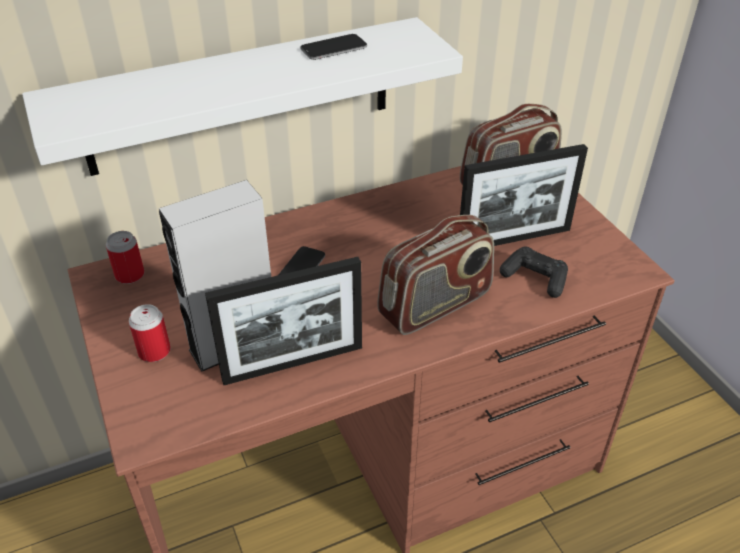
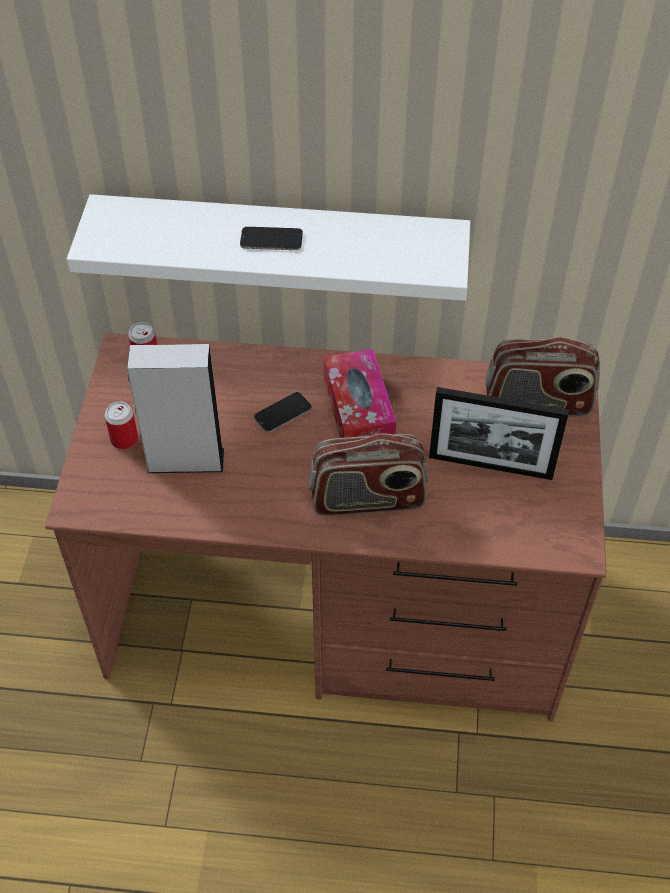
camera: 30 degrees right, 10 degrees up
picture frame [205,257,362,385] -> none
phone [300,34,367,60] -> phone moved to [240,227,303,250]
black game controller [500,247,568,298] -> none
none -> tissue box [324,349,396,438]

